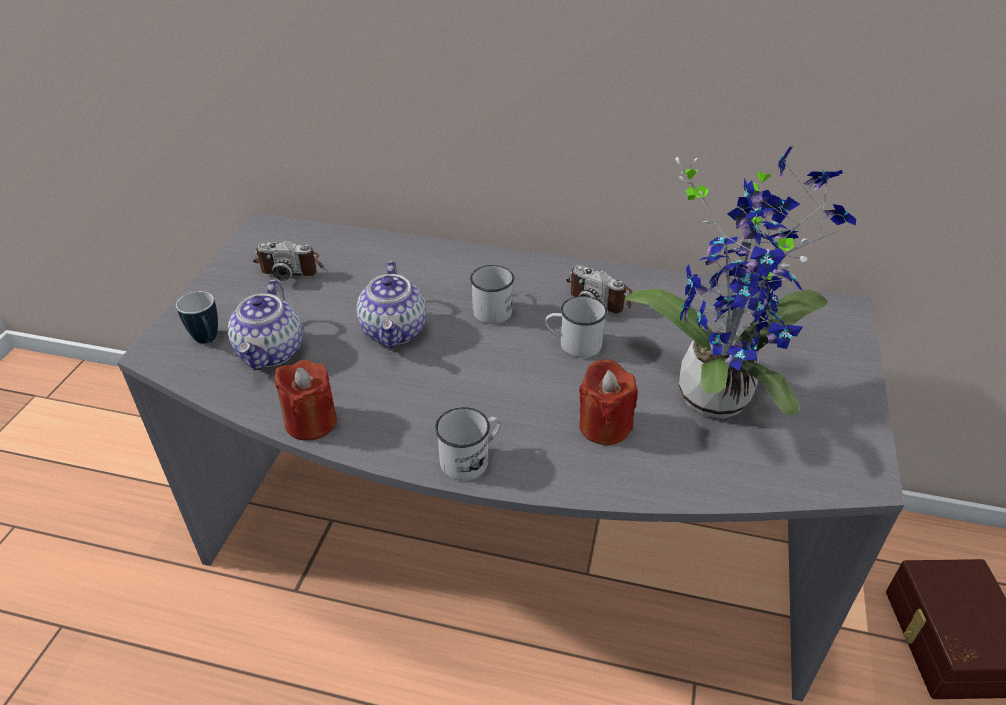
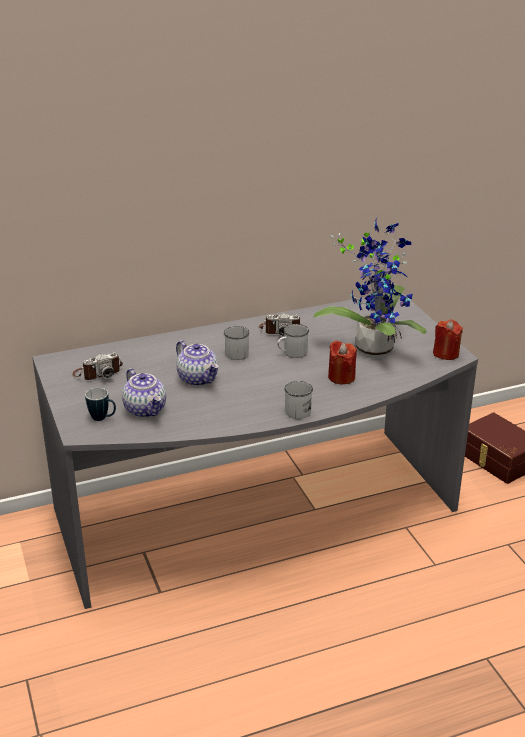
camera: 35 degrees left, 10 degrees down
red candle [275,360,337,441] -> red candle moved to [433,319,463,360]

